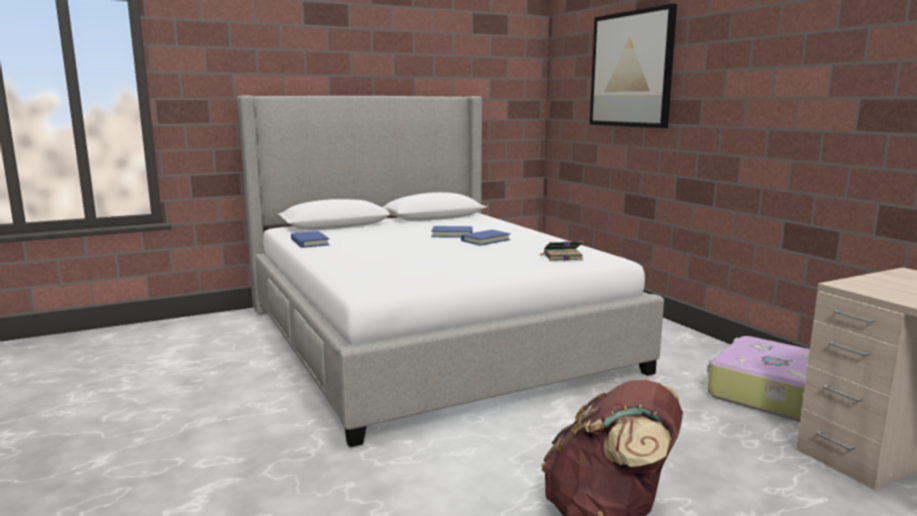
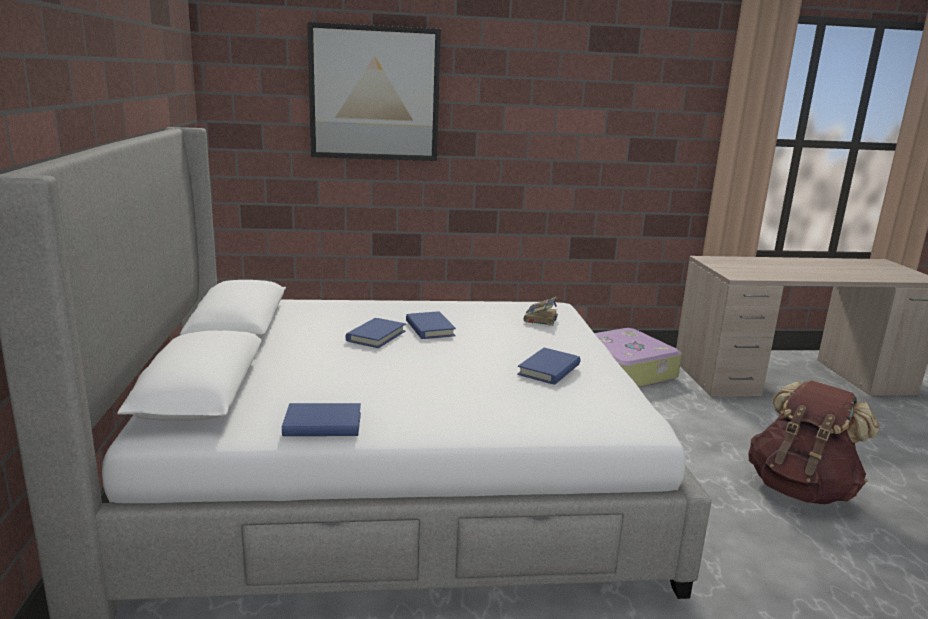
camera: 70 degrees left, 5 degrees up
none -> blue book [517,348,581,385]

